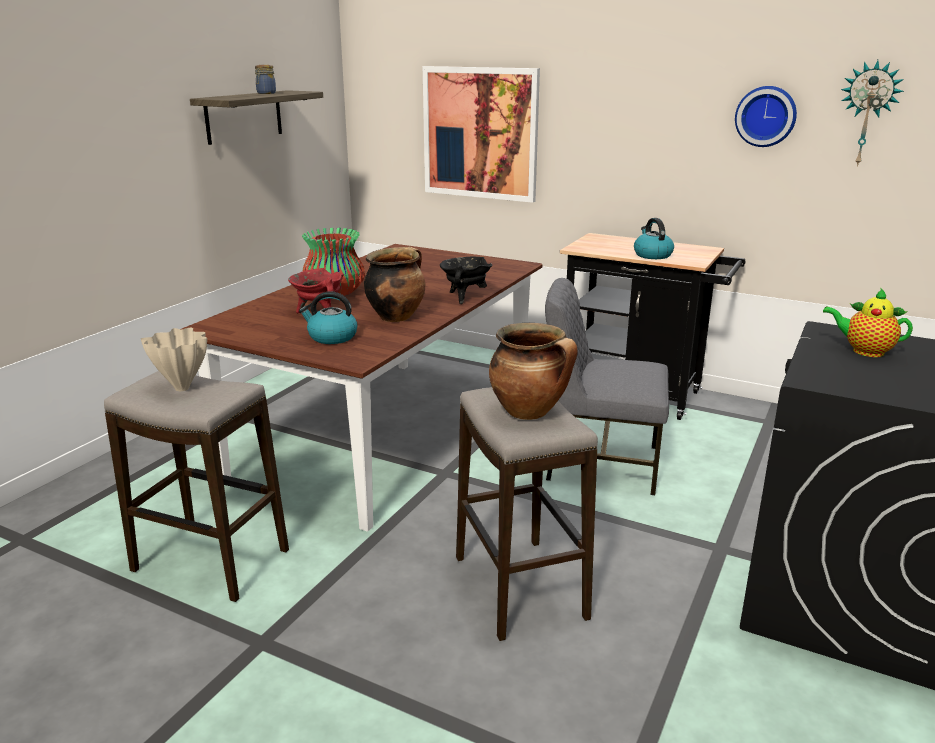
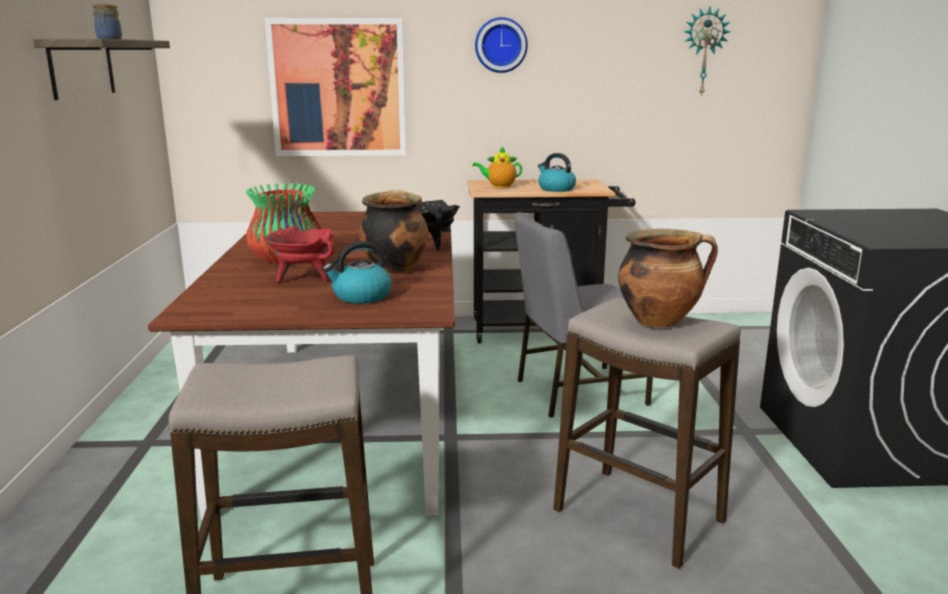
camera: 30 degrees left, 5 degrees down
beige vase [141,328,207,391] -> none
wall clock [735,86,797,147] -> wall clock moved to [475,17,528,73]
teapot [823,289,913,357] -> teapot moved to [473,146,522,188]

